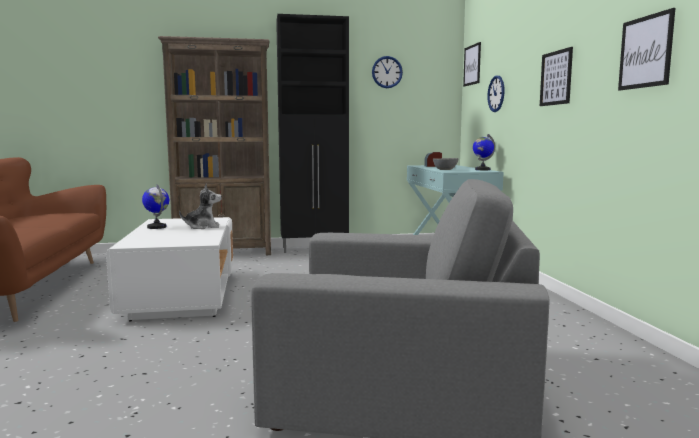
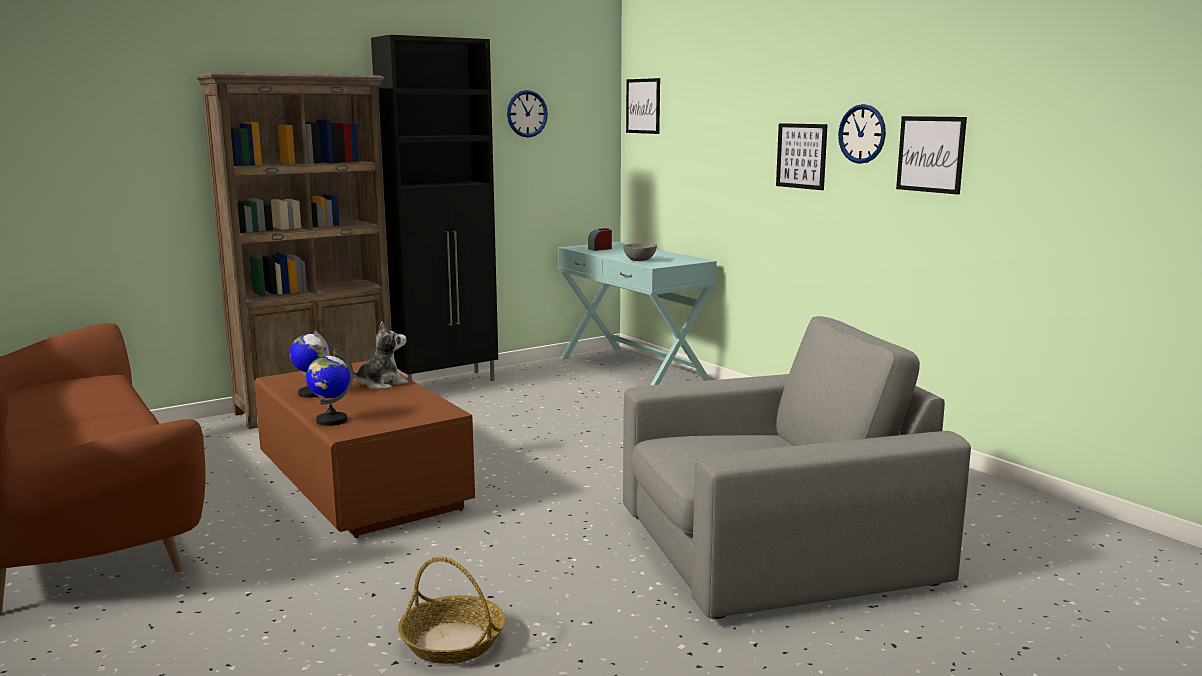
camera: 25 degrees left, 5 degrees up
white coffee table [106,217,233,322] -> brown coffee table [254,361,475,538]
globe [473,134,495,170] -> globe moved to [306,350,353,426]
wall clock [487,76,505,112] -> wall clock moved to [838,104,886,164]
none -> basket [398,557,505,664]

